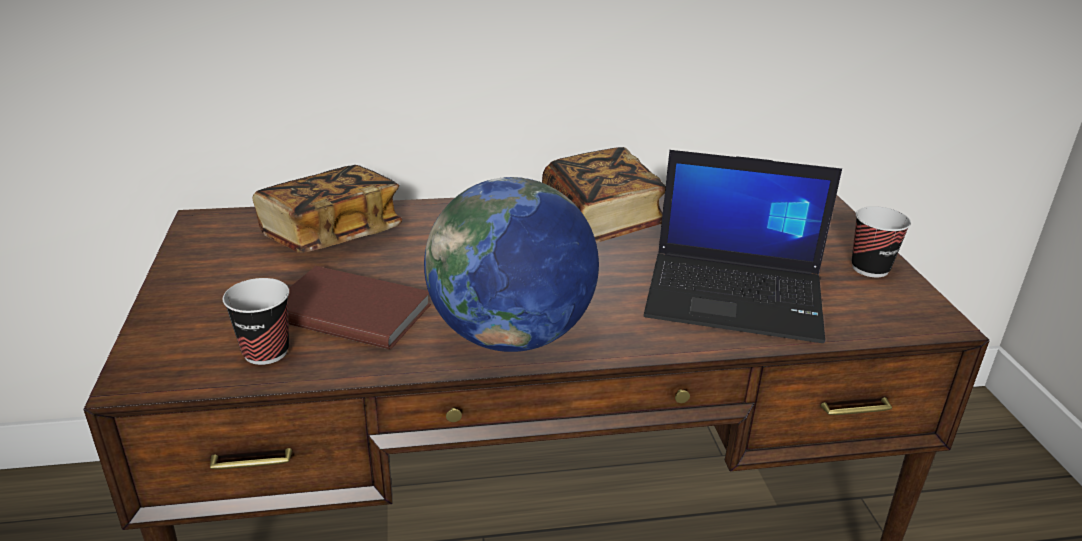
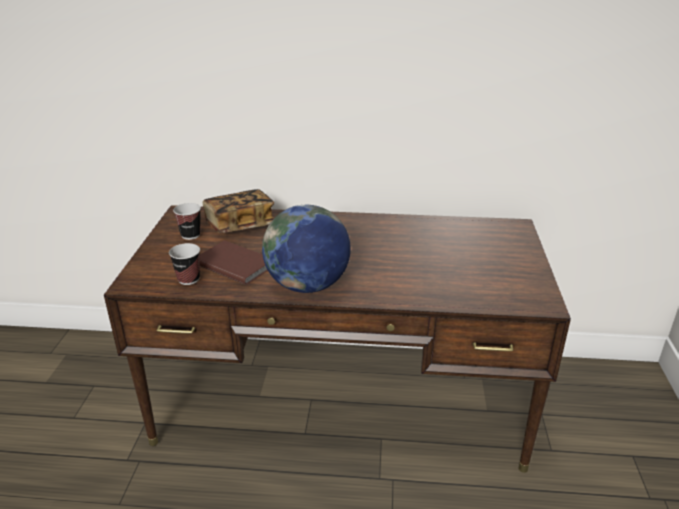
camera: 15 degrees right, 0 degrees up
book [542,147,666,243] -> none
laptop [644,150,842,343] -> none
cup [852,206,911,277] -> cup moved to [173,203,201,240]

